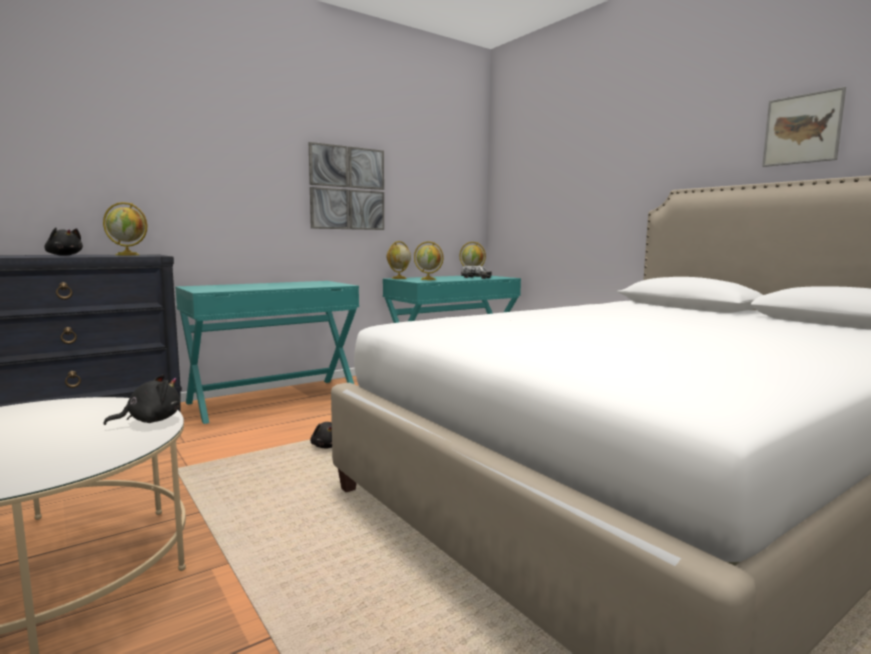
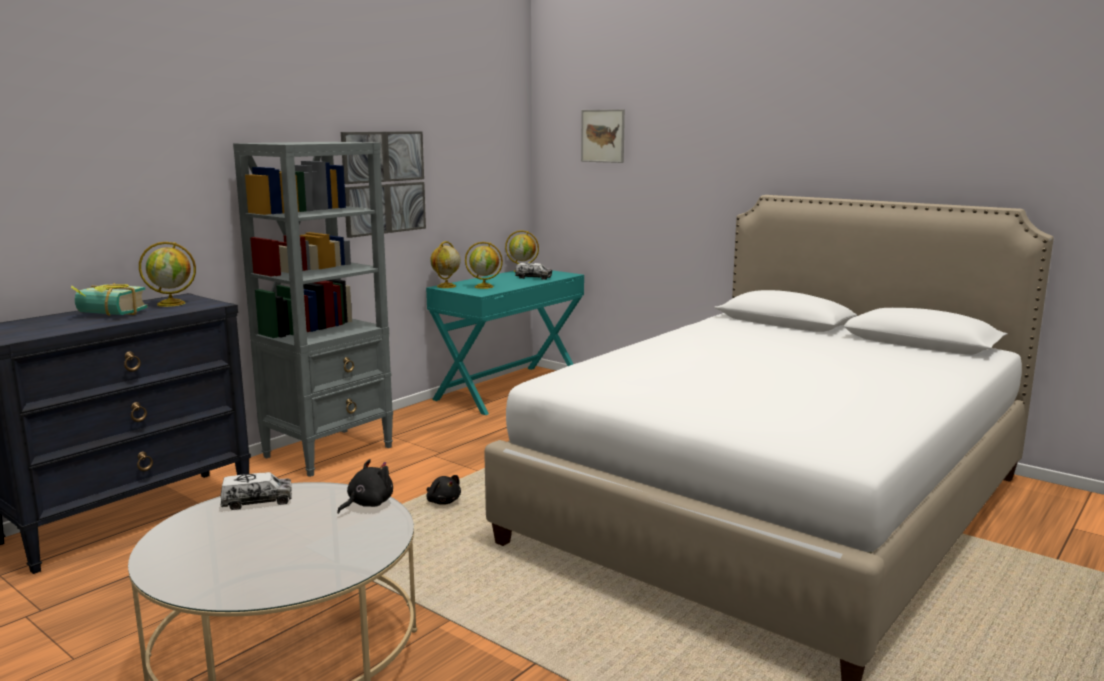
camera: 15 degrees left, 5 degrees up
black plush toy [44,227,83,256] -> book [71,283,148,316]
turquoise desk [175,281,359,424] -> grey bookcase [233,142,393,477]
picture [762,87,846,167] -> picture moved to [581,109,625,163]
none -> toy truck [220,472,292,510]

